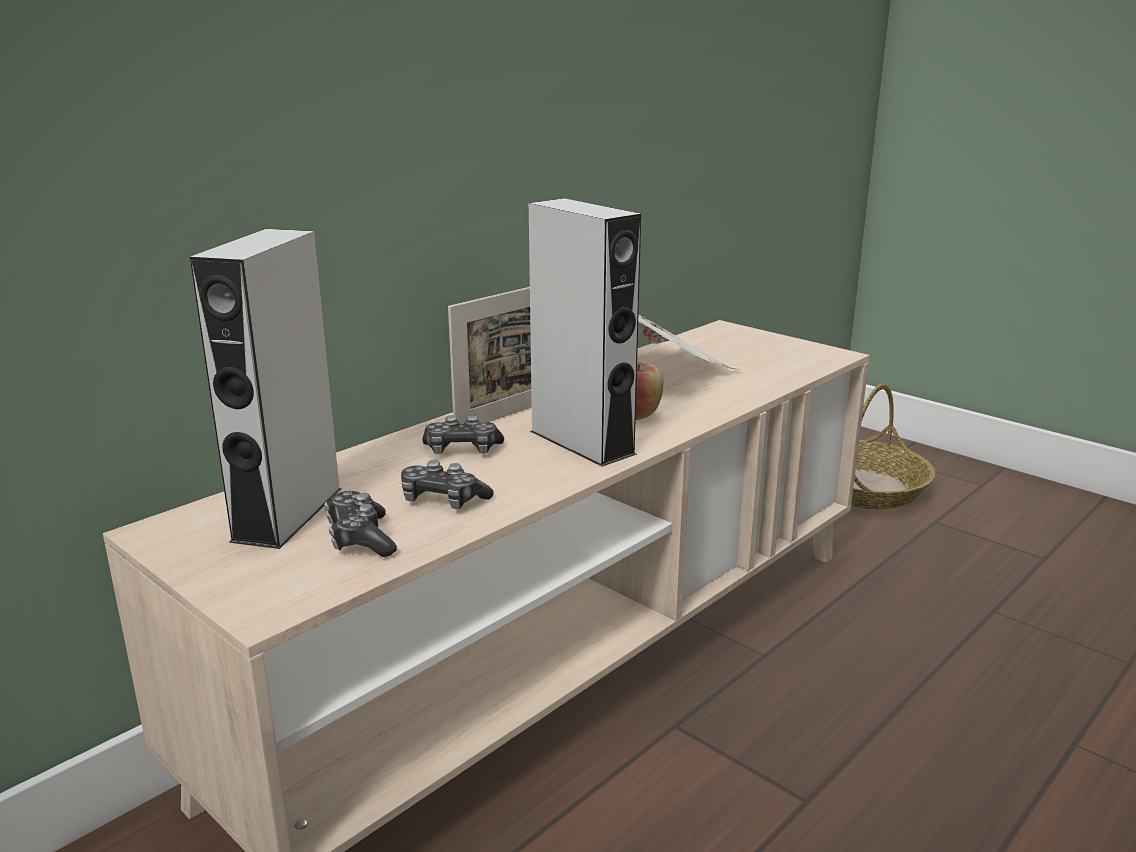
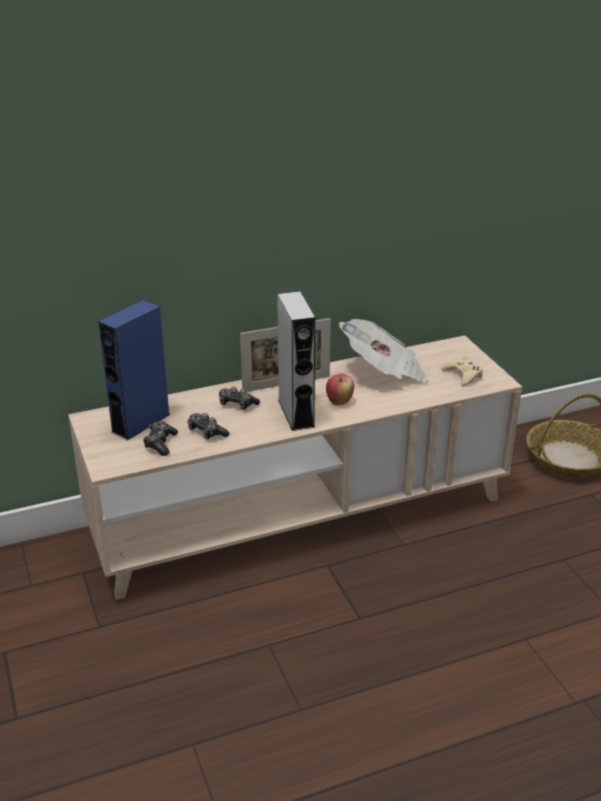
camera: 25 degrees right, 10 degrees up
grey speaker [189,229,341,549] -> blue speaker [98,300,171,440]
none -> beige game controller [441,356,483,386]

